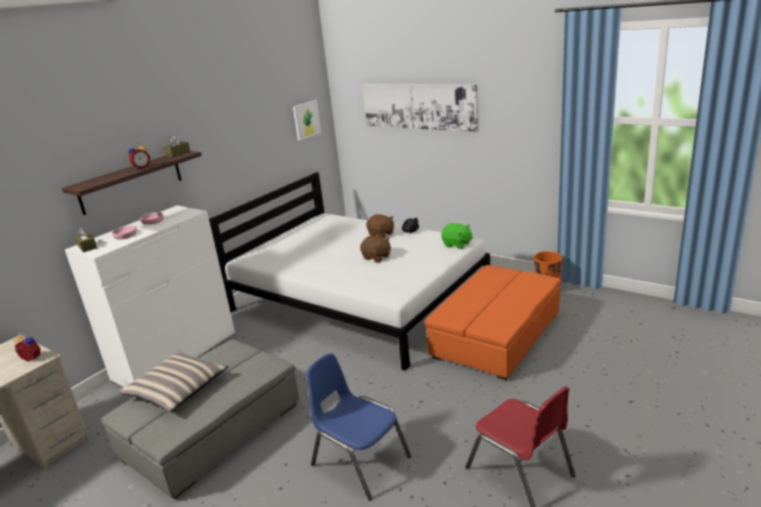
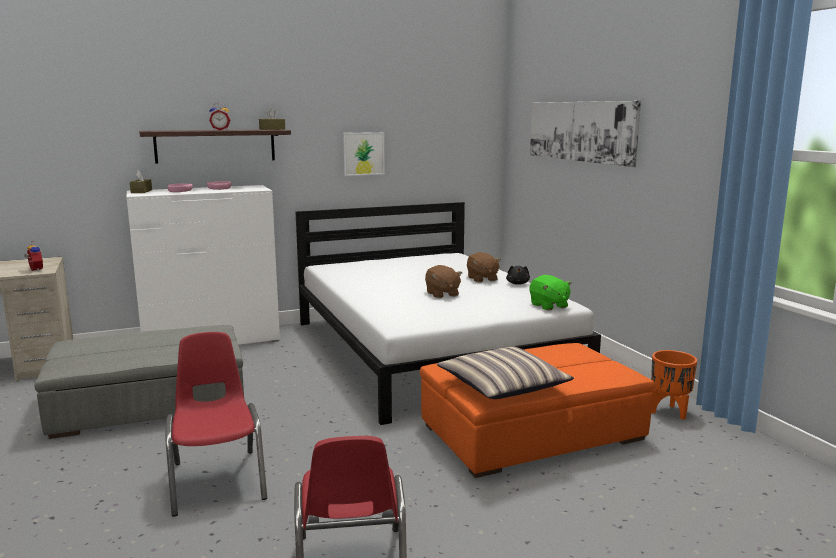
camera: 30 degrees right, 10 degrees down
pillow [119,351,228,412] -> pillow moved to [437,347,574,399]
picture [293,100,321,141] -> picture moved to [343,132,385,176]
blue chair [306,353,411,501] -> red chair [165,332,267,517]

